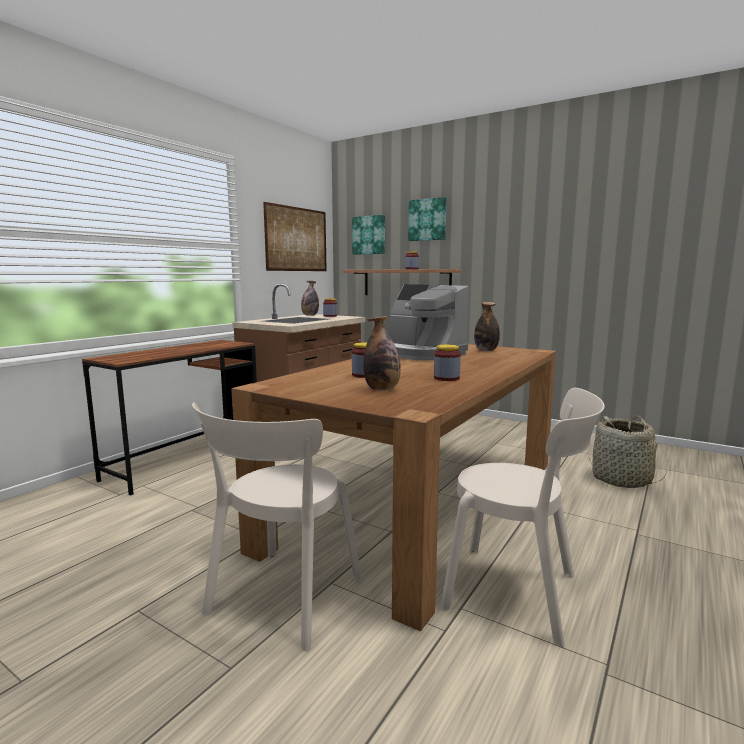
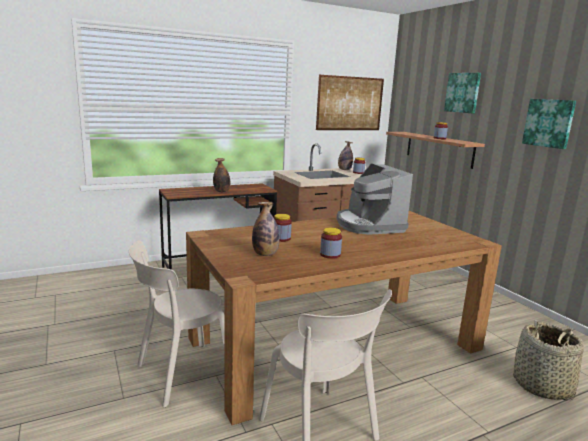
camera: 30 degrees right, 5 degrees up
picture [352,215,385,255] -> picture moved to [522,99,576,149]
bottle [474,302,500,351] -> bottle moved to [213,158,231,193]

